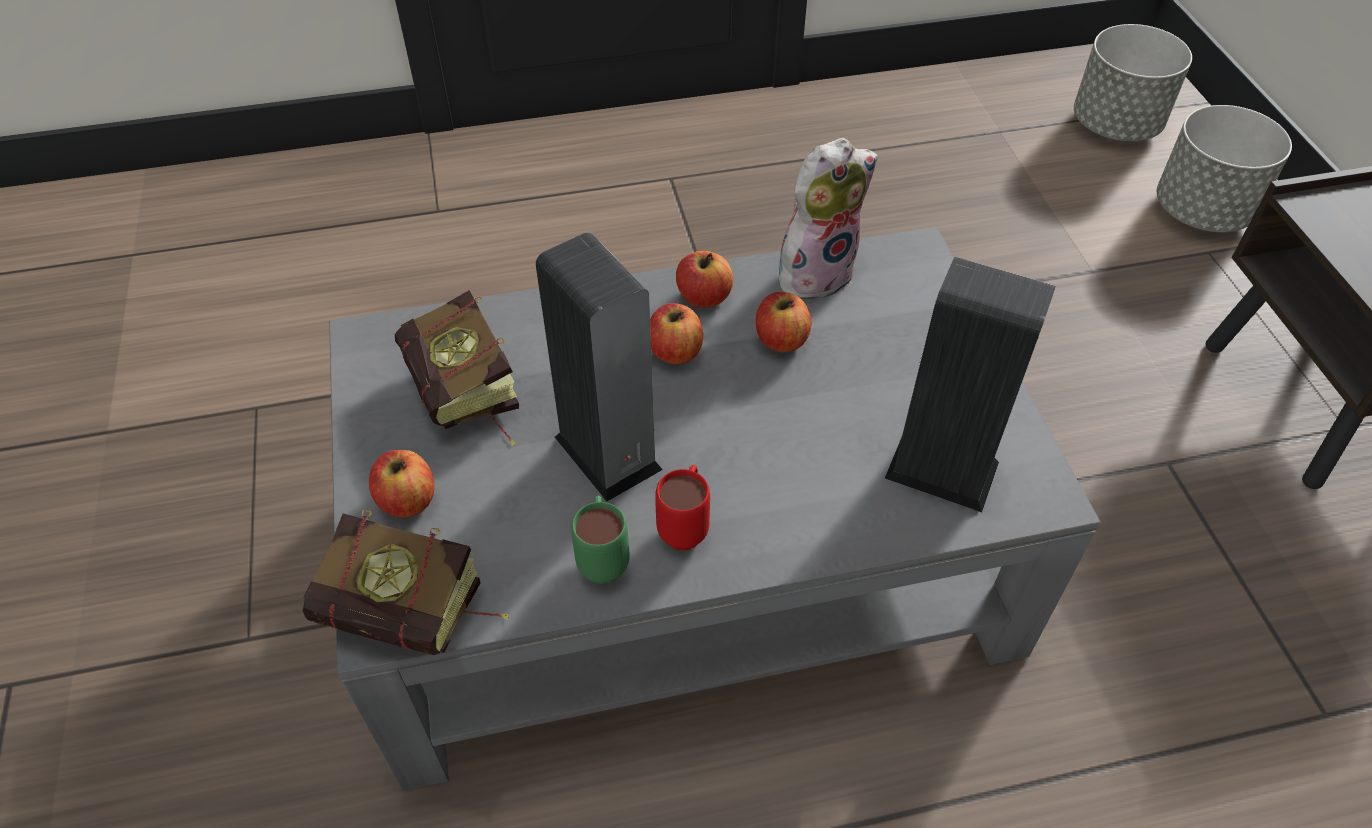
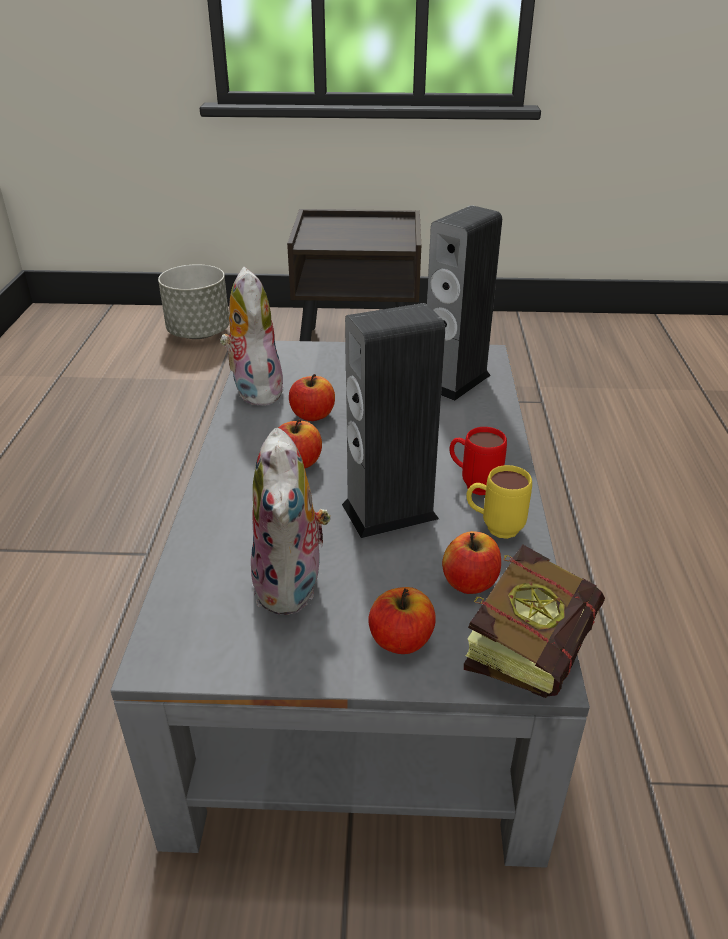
camera: 75 degrees left, 15 degrees down
book [395,290,519,446] -> plush toy [251,428,331,615]
green mug [571,495,629,584] -> yellow mug [466,465,532,539]
apple [676,251,733,308] -> apple moved to [442,531,501,594]
grey planter [1074,24,1192,141] -> none

